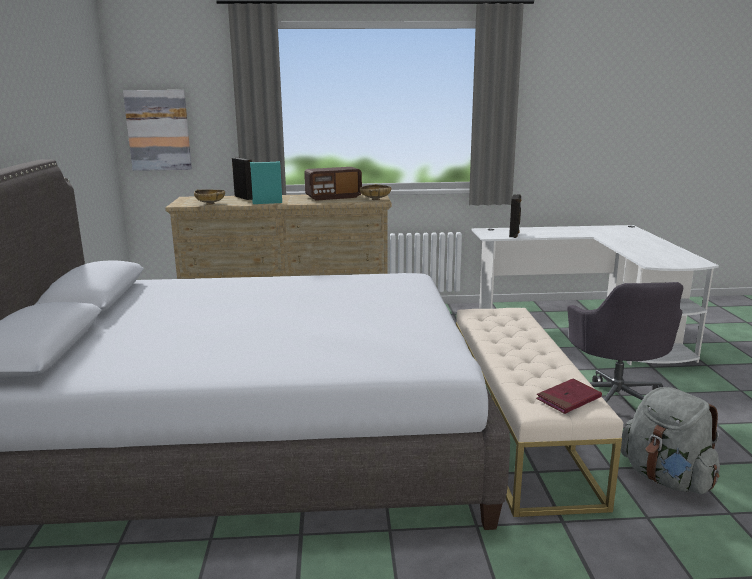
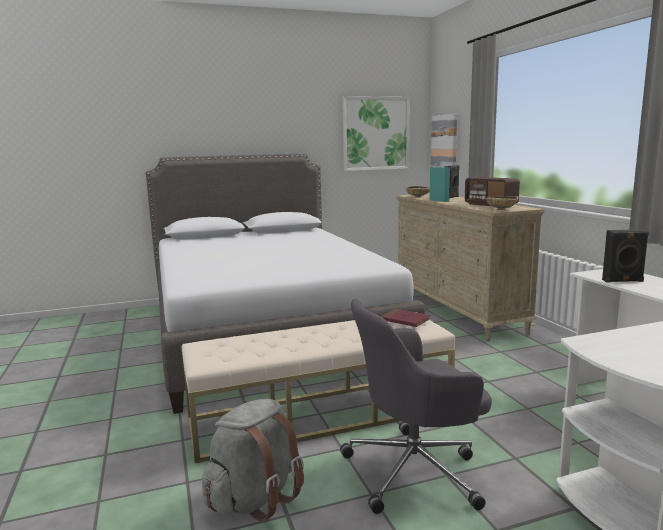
camera: 75 degrees right, 5 degrees down
red book [536,379,602,414] -> red book moved to [381,309,430,327]
none -> picture [342,96,410,171]

